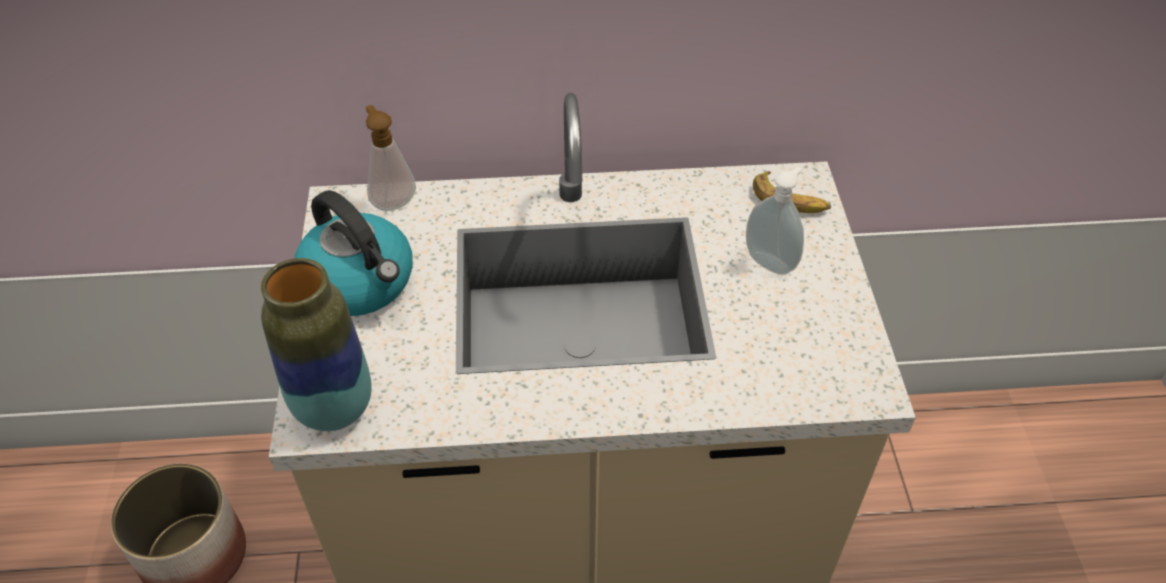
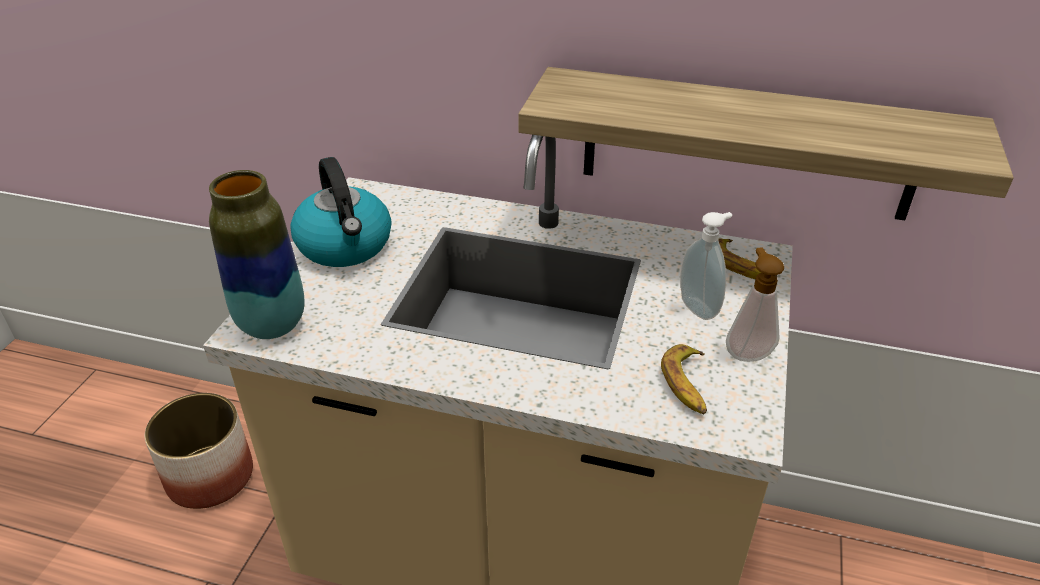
camera: 20 degrees right, 10 degrees down
soap dispenser [366,105,416,211] -> soap dispenser moved to [726,247,784,362]
none -> shelf [518,67,1014,220]
none -> banana [661,344,707,415]

